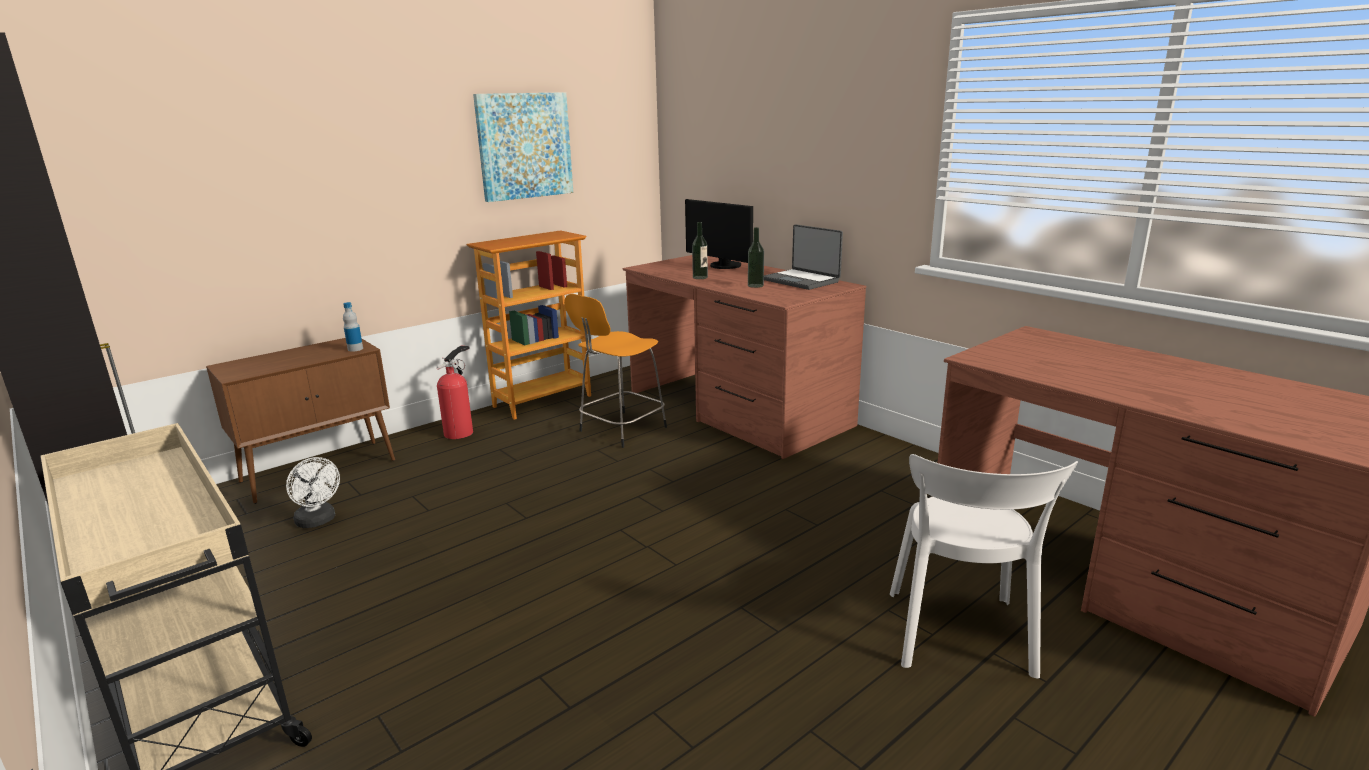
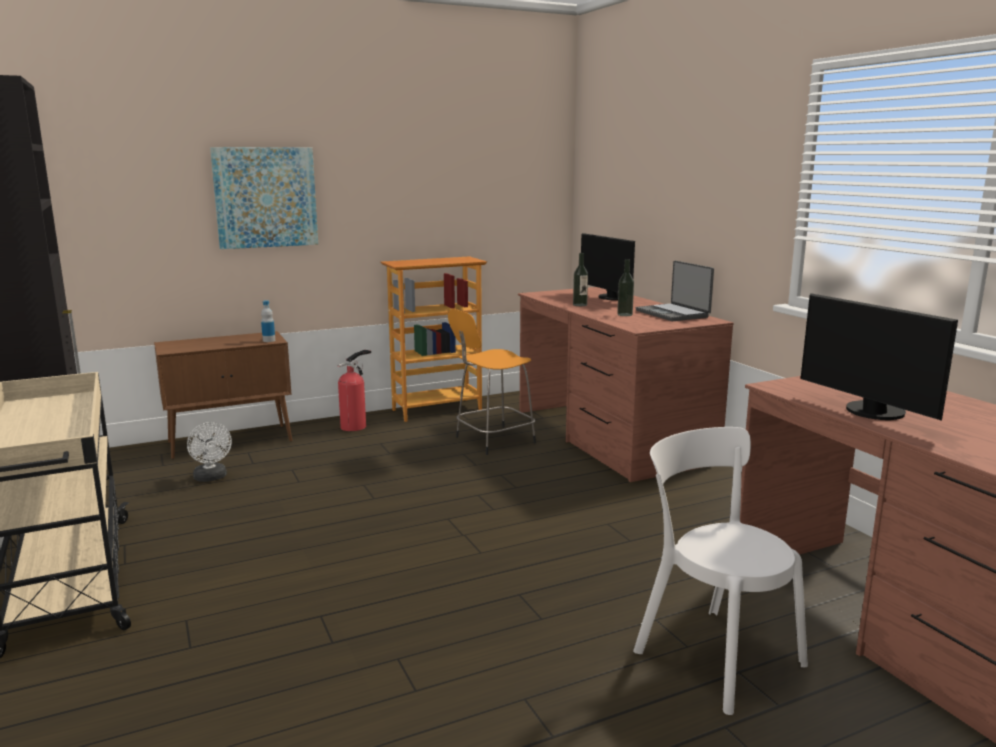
camera: 15 degrees right, 5 degrees down
picture [473,92,573,202] -> picture moved to [210,147,318,249]
white chair [890,454,1078,679] -> white chair turned 120 degrees clockwise [633,427,808,715]
none -> monitor [801,293,958,421]

